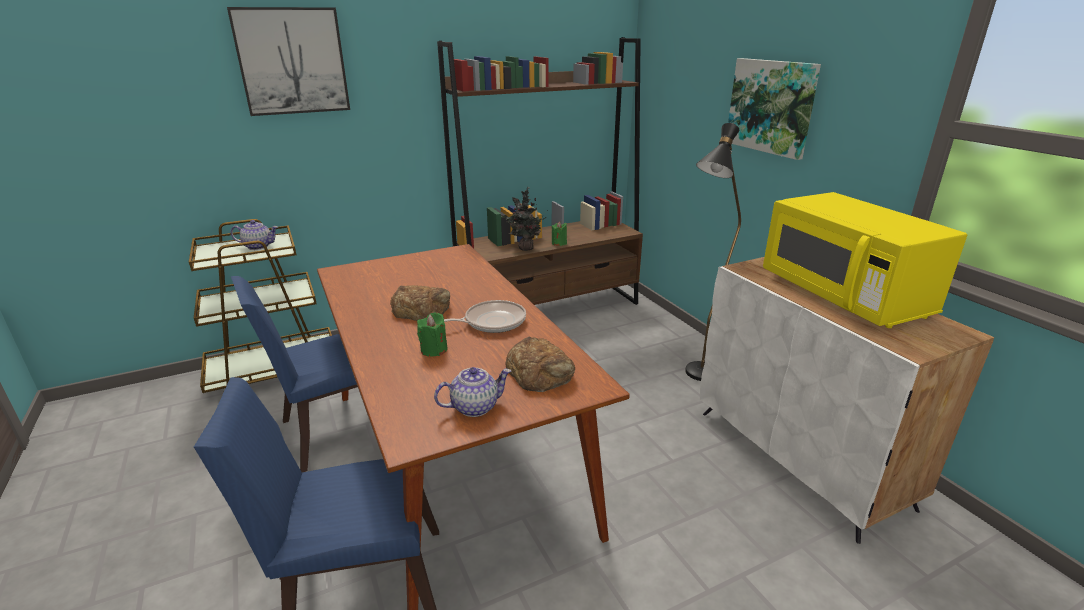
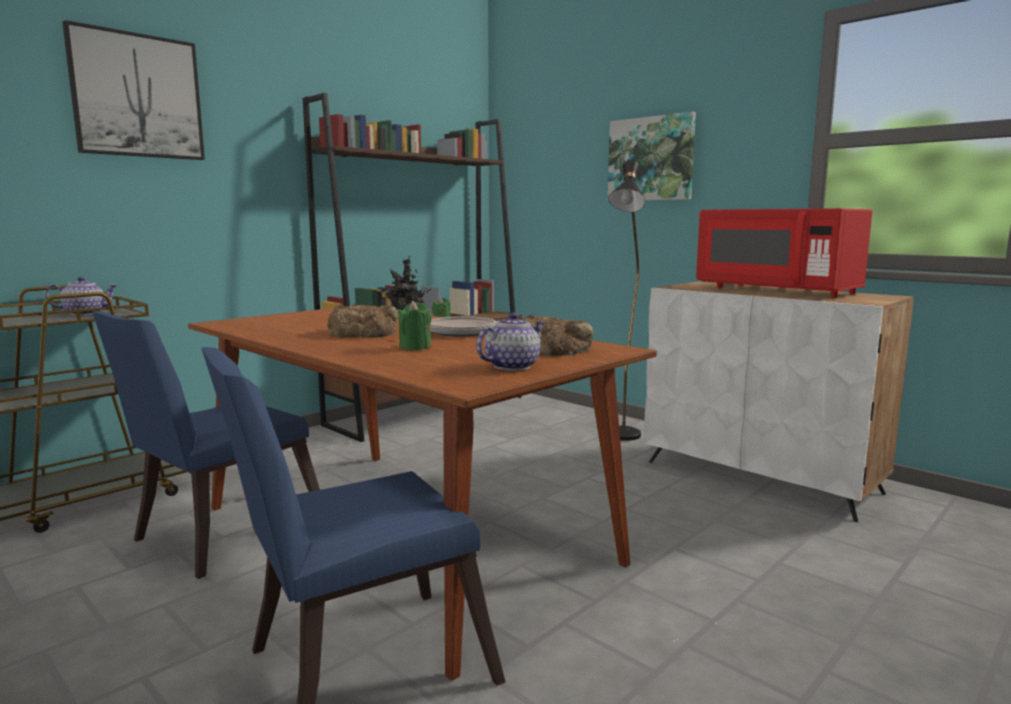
camera: 20 degrees left, 15 degrees down
yellow microwave [763,192,967,328] -> red microwave [696,208,872,298]

